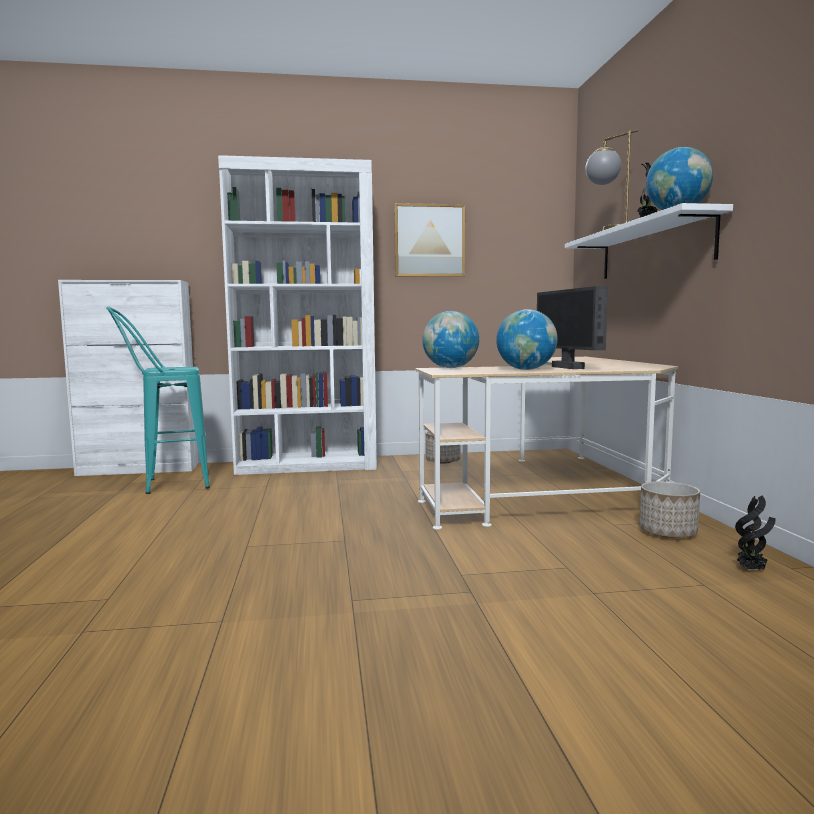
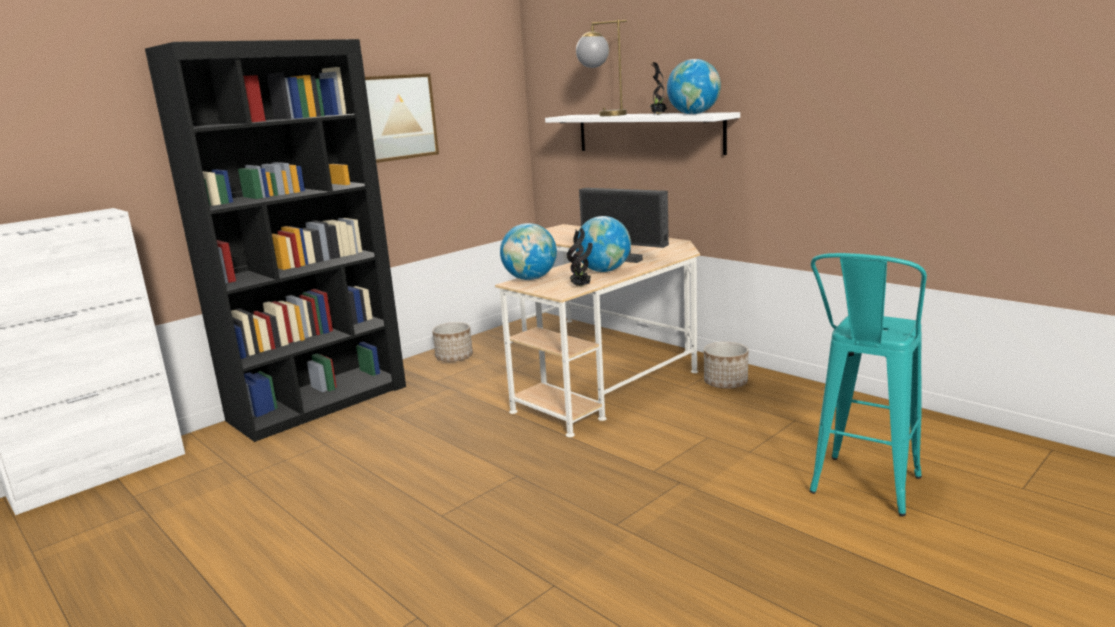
camera: 35 degrees left, 10 degrees up
turquoise stool [106,306,210,494] -> turquoise stool moved to [809,253,927,516]
white bookcase [218,155,377,475] -> black bookcase [145,39,406,442]
potted plant [735,496,776,571] -> potted plant moved to [567,228,593,287]

